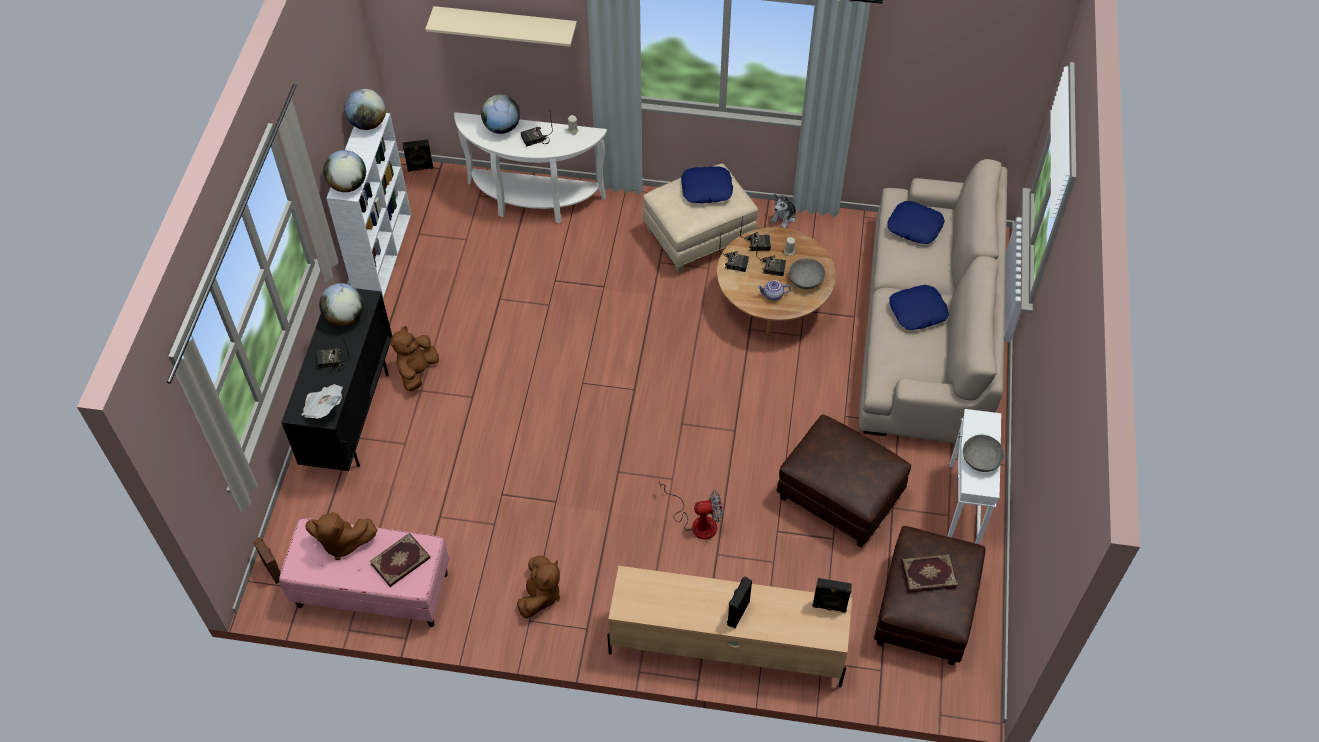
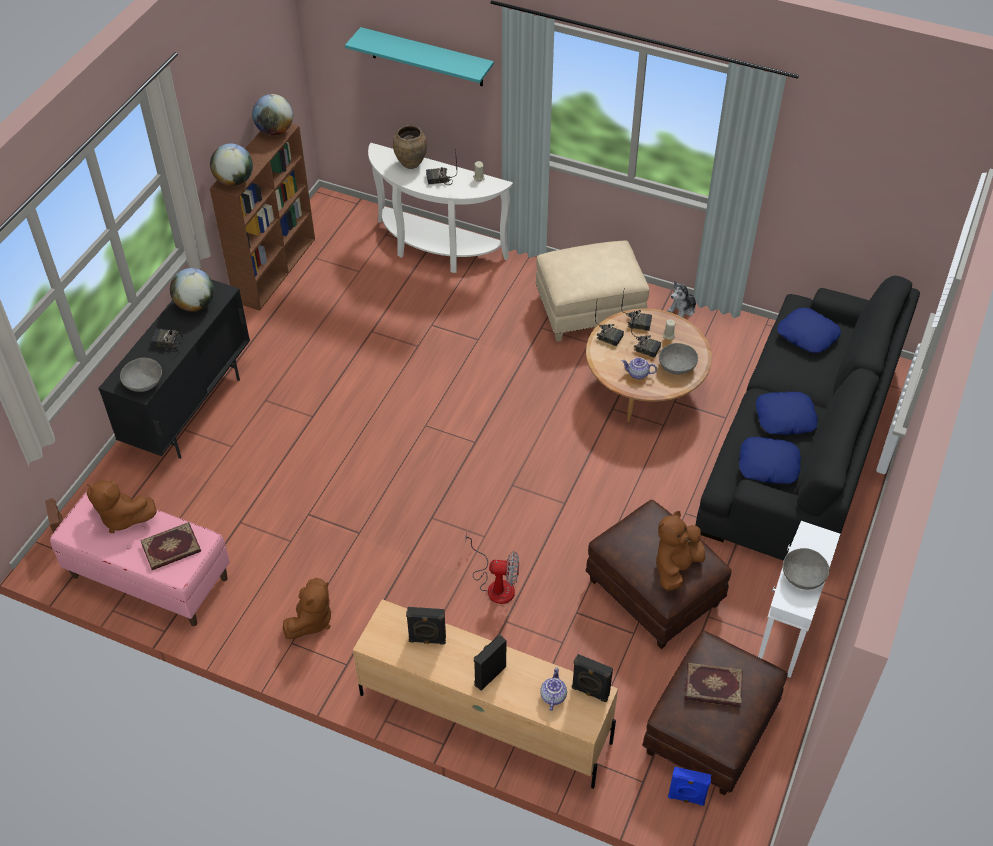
camera: 15 degrees right, 5 degrees down
newspaper [301,384,343,419] -> grey bowl [120,358,162,392]
white bookcase [326,113,411,298] -> brown bookcase [210,124,315,311]
brown plush toy [390,326,439,392] -> brown plush toy moved to [656,511,705,591]
black speaker [402,139,434,172] -> black speaker moved to [406,607,446,645]
beige shelf [425,6,577,47] -> turquoise shelf [345,27,494,86]
globe [481,95,520,134] -> brown vase [393,125,427,169]
blue pillow [681,166,733,203] -> blue pillow moved to [739,437,801,484]
beige sofa [859,159,1007,443] -> black sofa [696,276,920,561]
none -> teapot [540,667,567,711]
none -> blue speaker [668,767,711,806]

